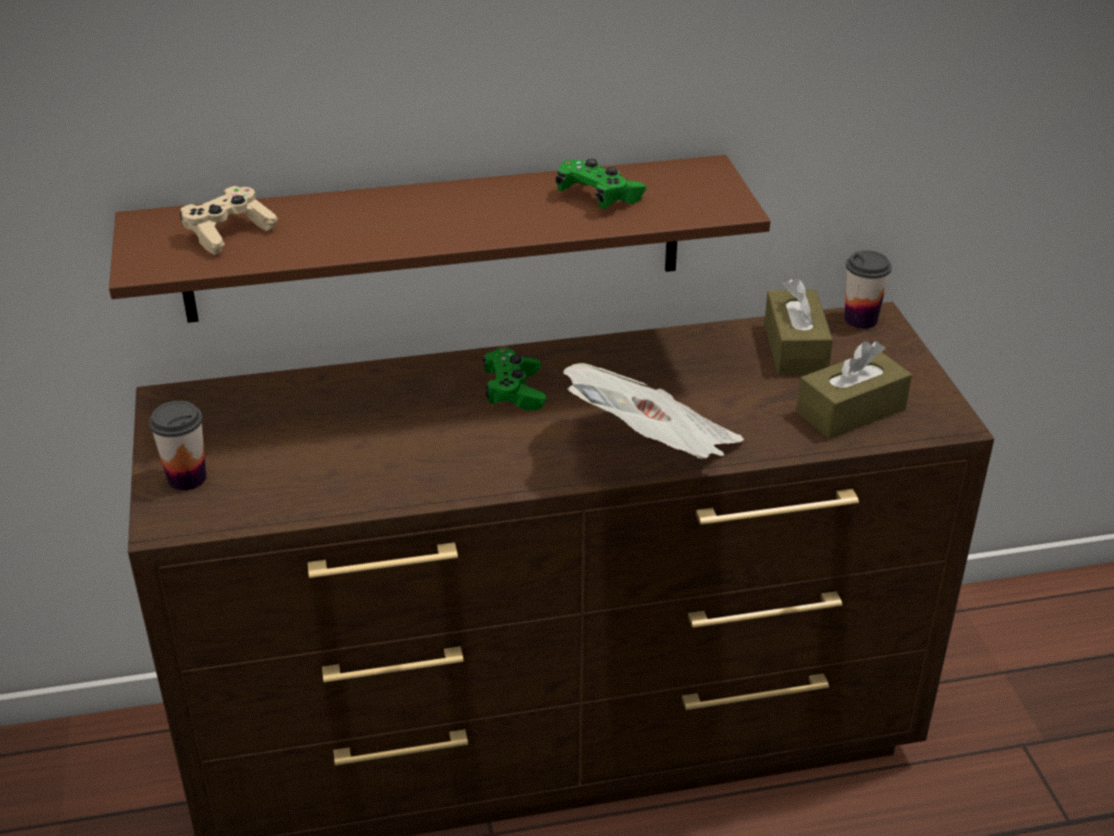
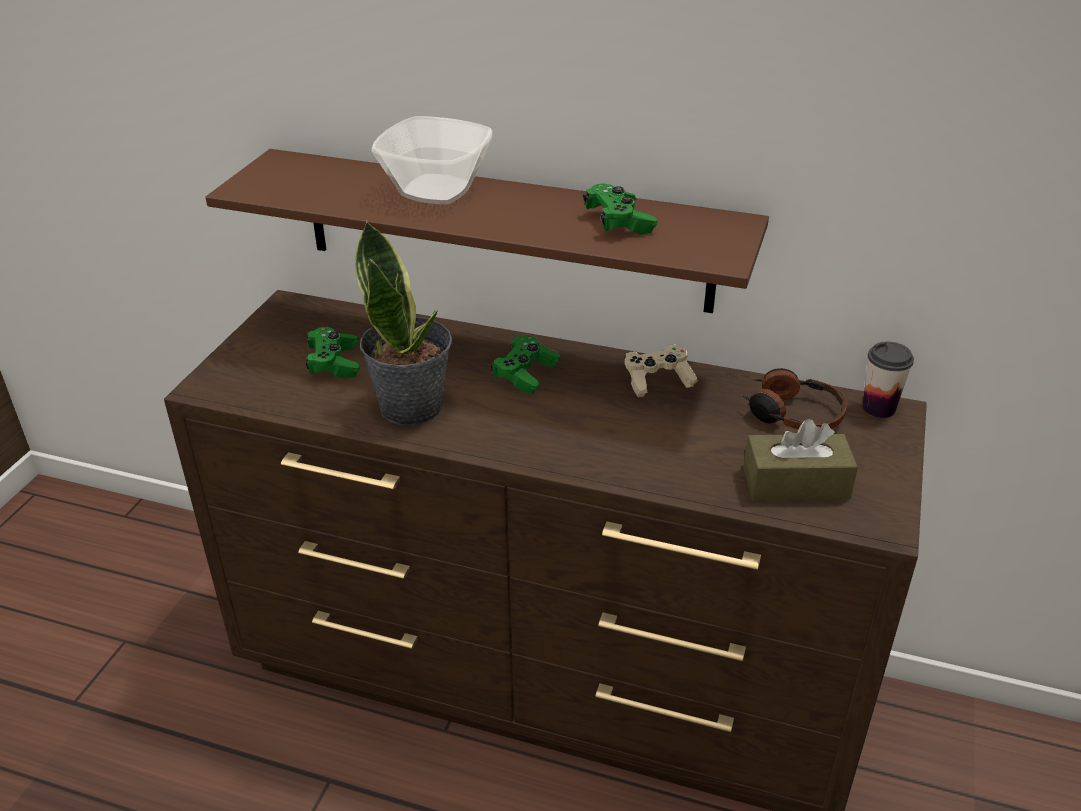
camera: 30 degrees right, 0 degrees up
cup [149,401,206,490] -> none
beige game controller [180,186,278,255] -> beige game controller moved to [624,344,698,397]
newspaper [563,363,744,459] -> none
brown tissue box [764,278,833,375] -> headphones [743,368,847,429]
none -> green game controller [306,327,360,379]
none -> potted plant [355,221,452,425]
none -> bowl [372,116,493,204]

